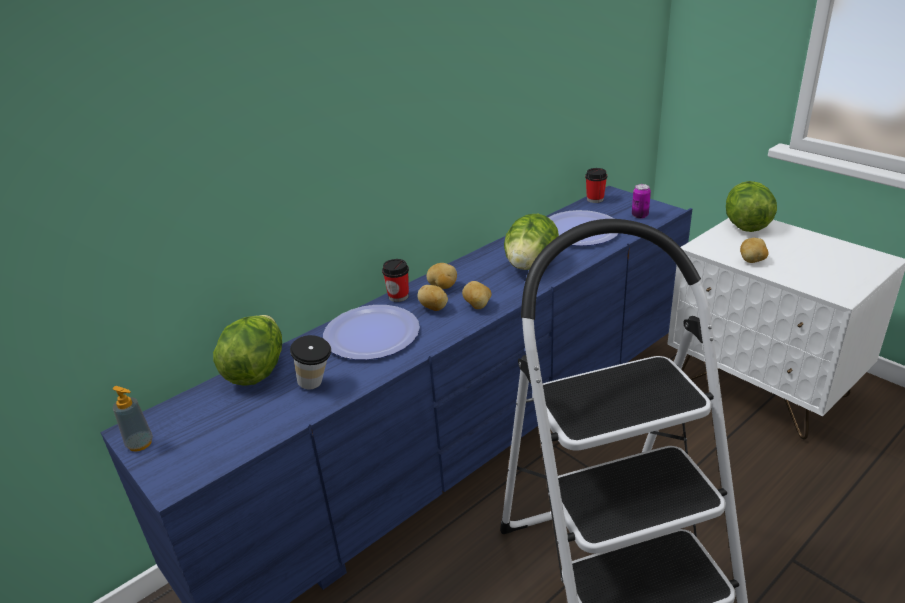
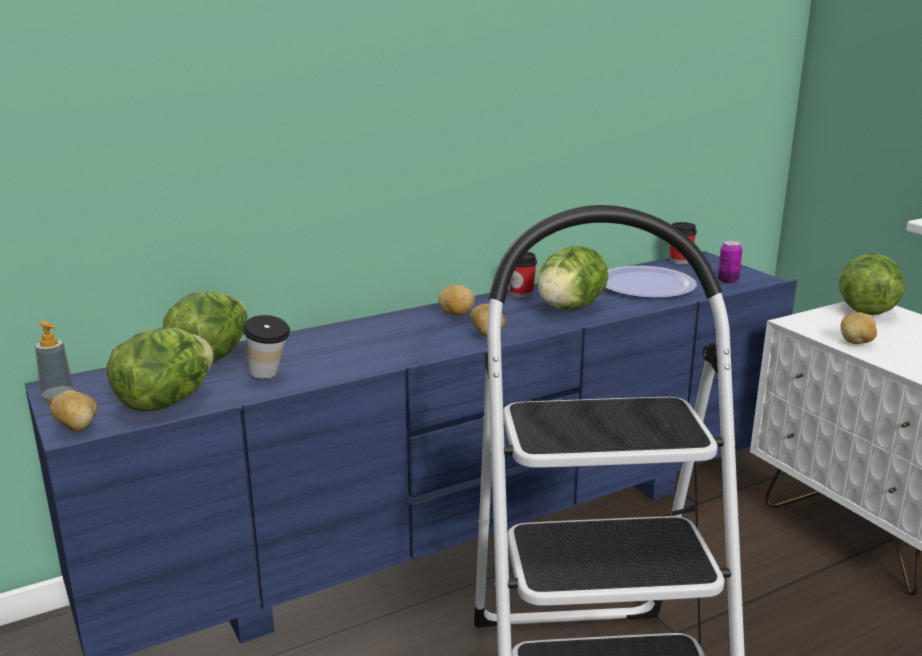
camera: 10 degrees right, 10 degrees down
plate [323,305,420,360] -> none
cup [382,259,409,302] -> cup moved to [510,252,537,298]
potato [417,285,448,311] -> potato moved to [50,390,98,431]
none -> lettuce [107,328,214,411]

